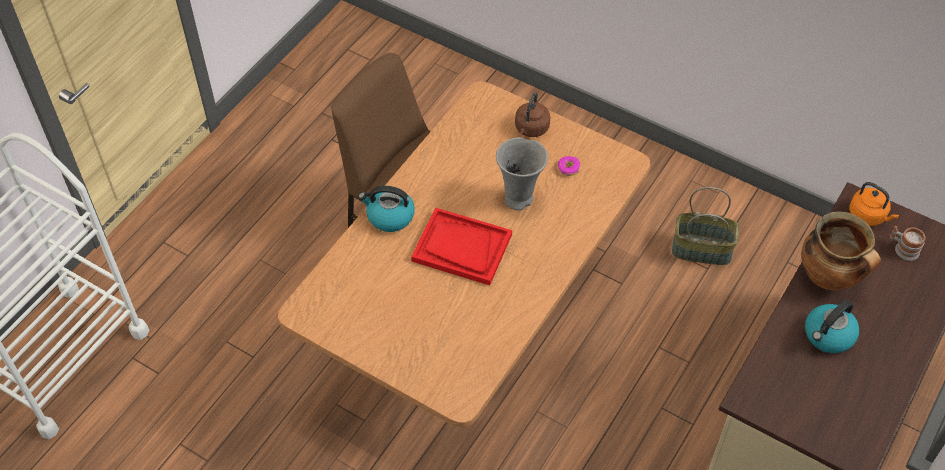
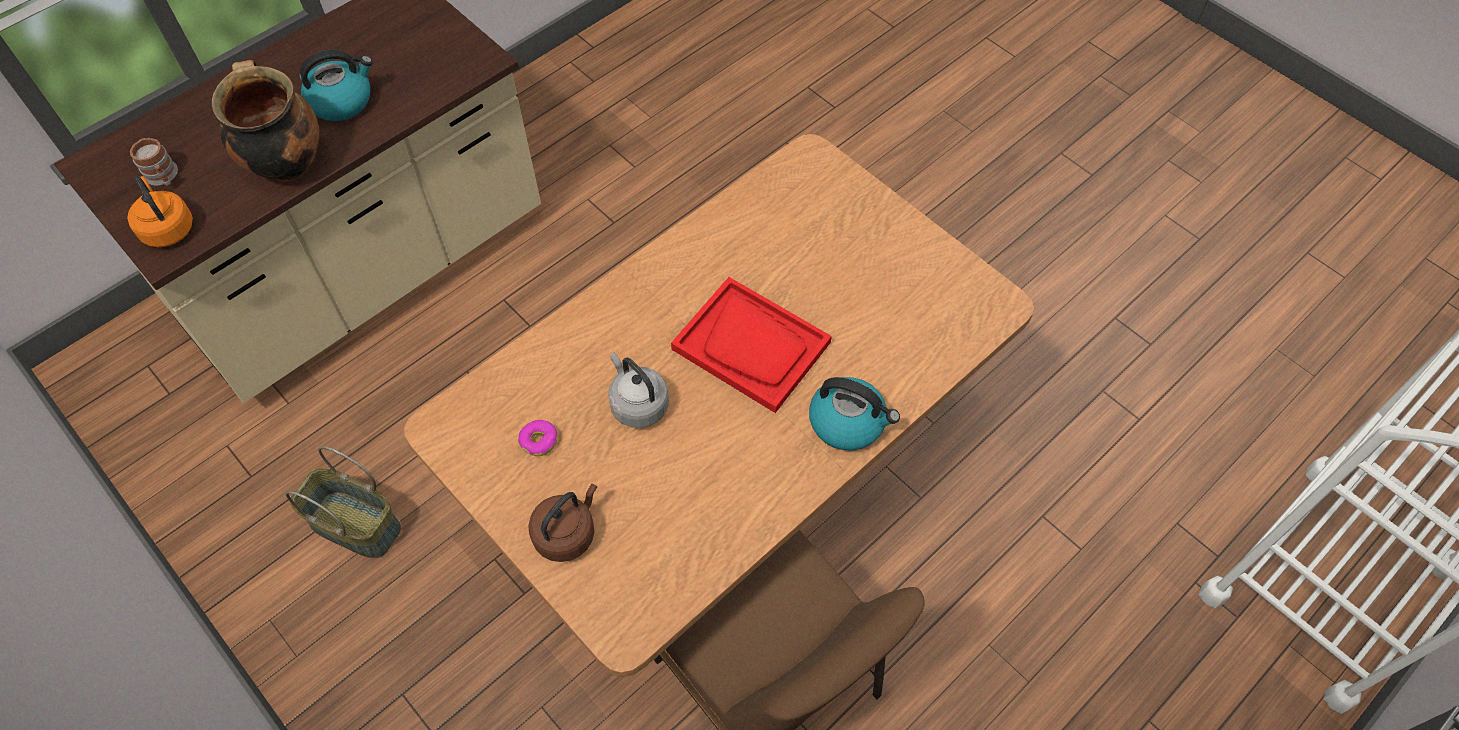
camera: 165 degrees left, 5 degrees up
grey vase [496,137,548,210] -> grey kettle [608,353,669,428]

